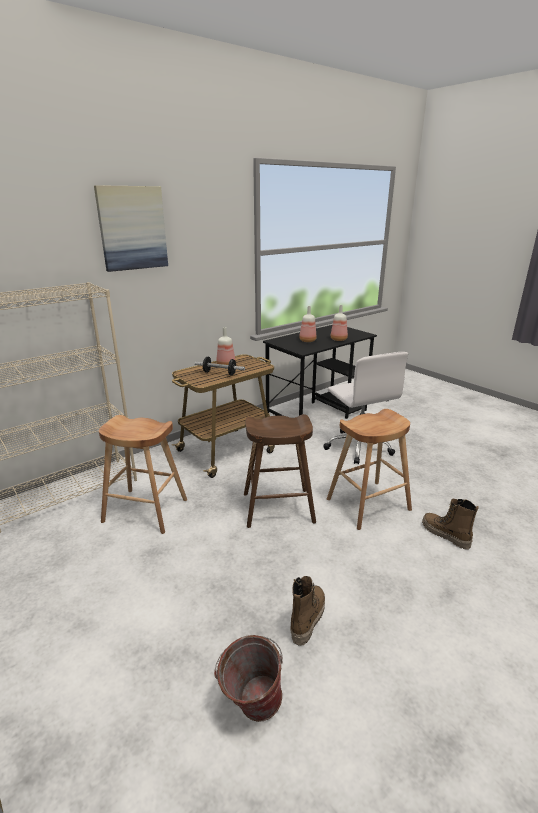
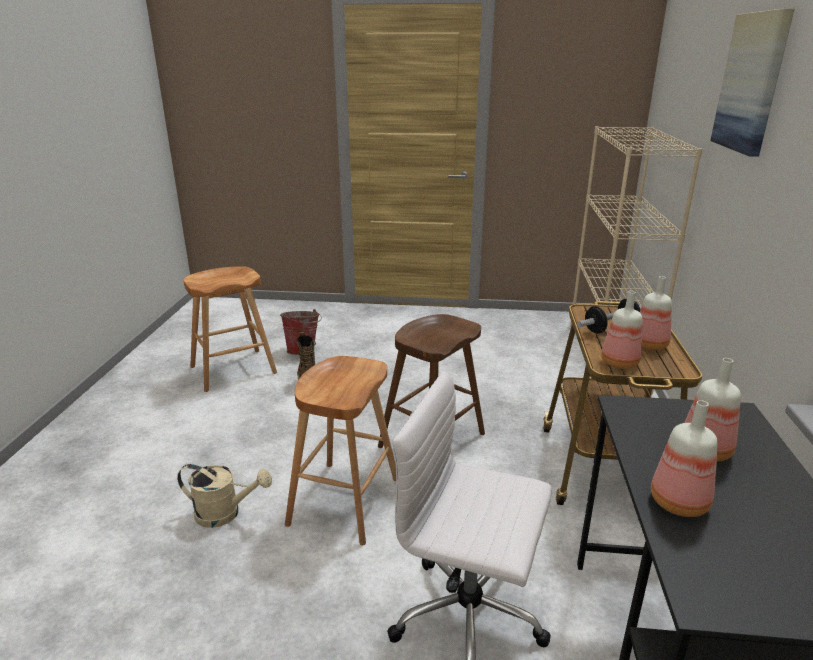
camera: 135 degrees right, 0 degrees up
brown stool [99,415,187,534] -> brown stool moved to [184,266,277,392]
boot [422,498,479,550] -> beige watering can [177,464,272,528]
none -> bottle [601,291,643,369]

